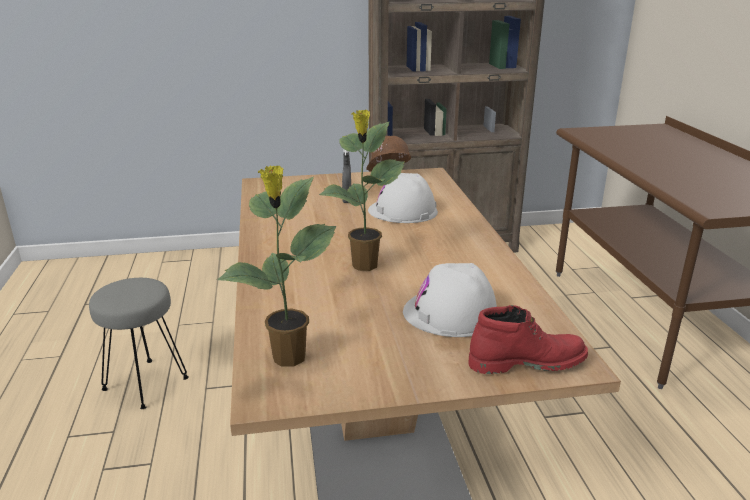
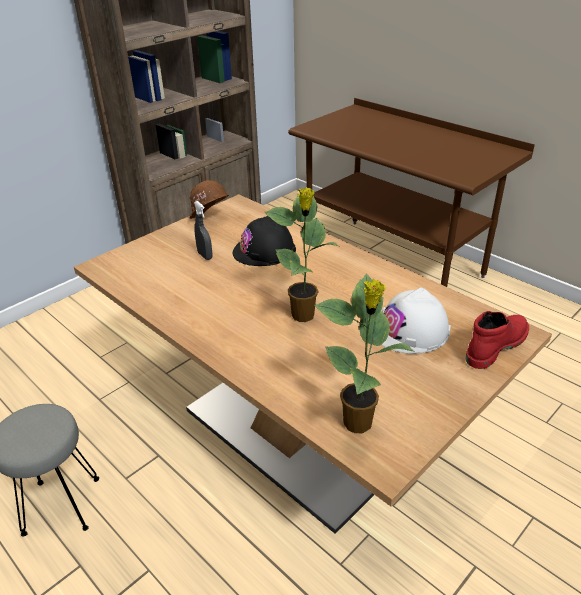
camera: 35 degrees left, 10 degrees up
white hard hat [368,173,438,223] -> black hard hat [233,216,296,266]

